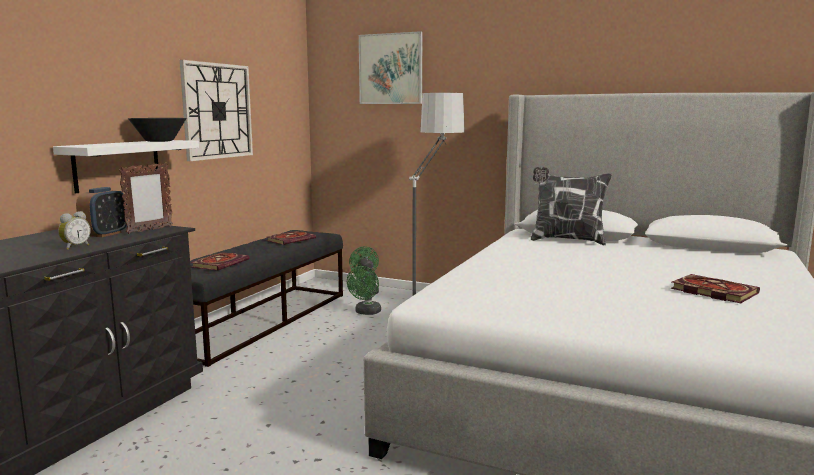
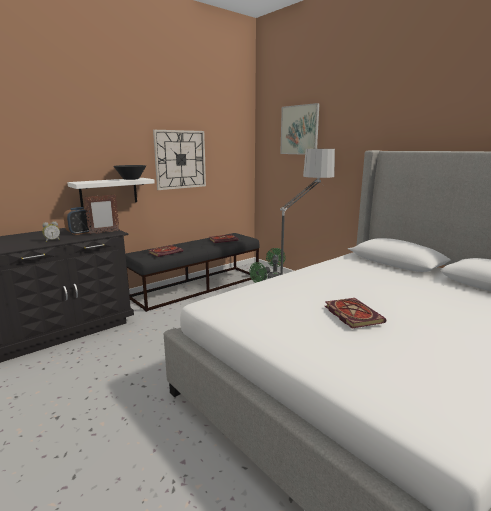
camera: 25 degrees right, 5 degrees up
pillow [531,167,612,245] -> none
book [671,274,760,303] -> book moved to [325,298,386,329]

